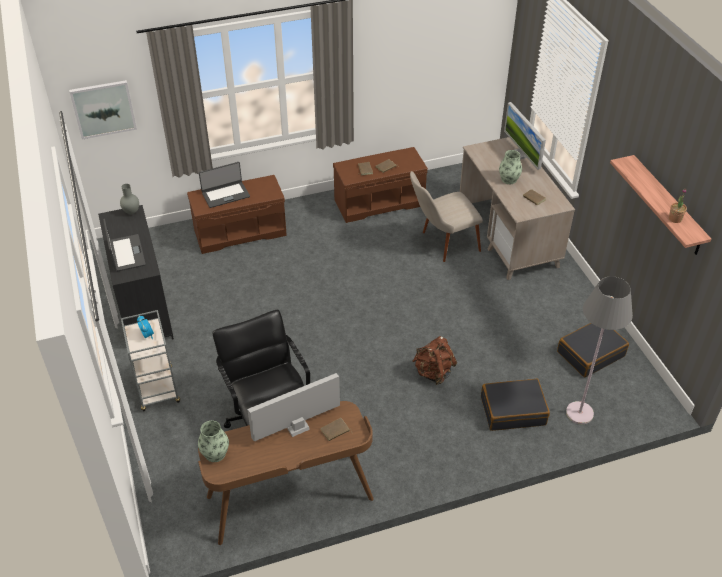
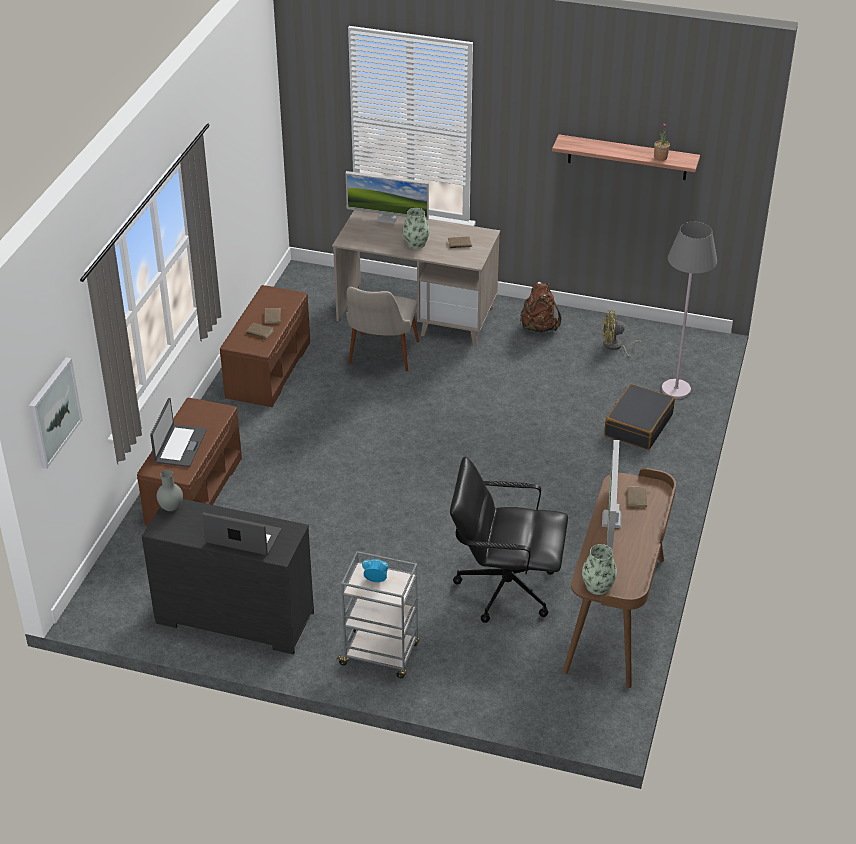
camera: 55 degrees left, 5 degrees down
brown backpack [412,336,457,385] -> brown backpack moved to [520,282,561,332]
black suitcase [557,323,629,378] -> yellow fan [602,310,645,356]

